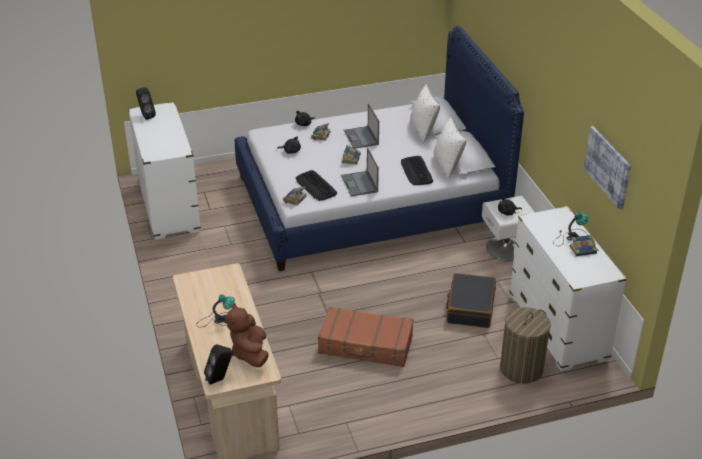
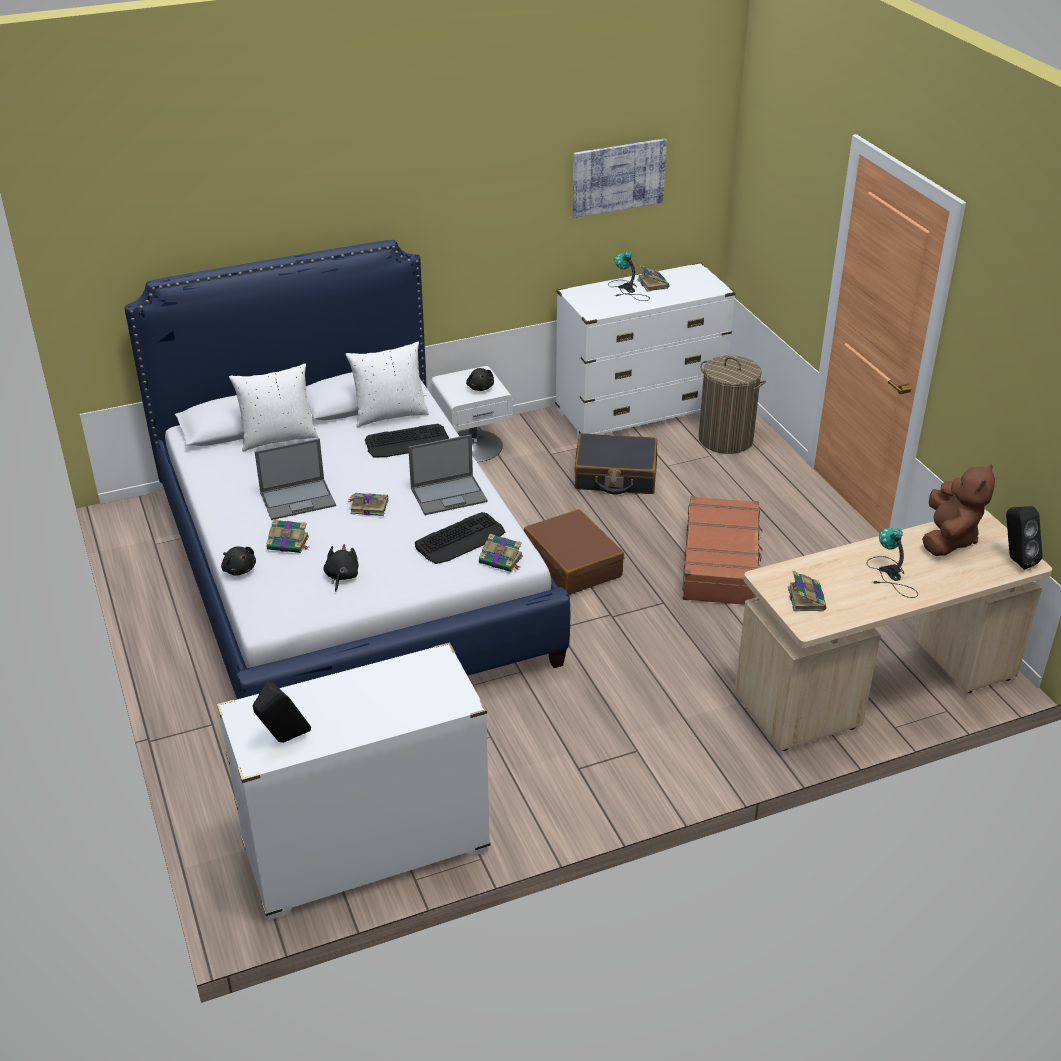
camera: 95 degrees left, 0 degrees up
brown plush toy [226,303,269,367] -> brown plush toy turned 60 degrees counterclockwise [922,463,995,556]
none -> brown suitcase [524,509,624,595]
none -> book [788,571,826,611]

